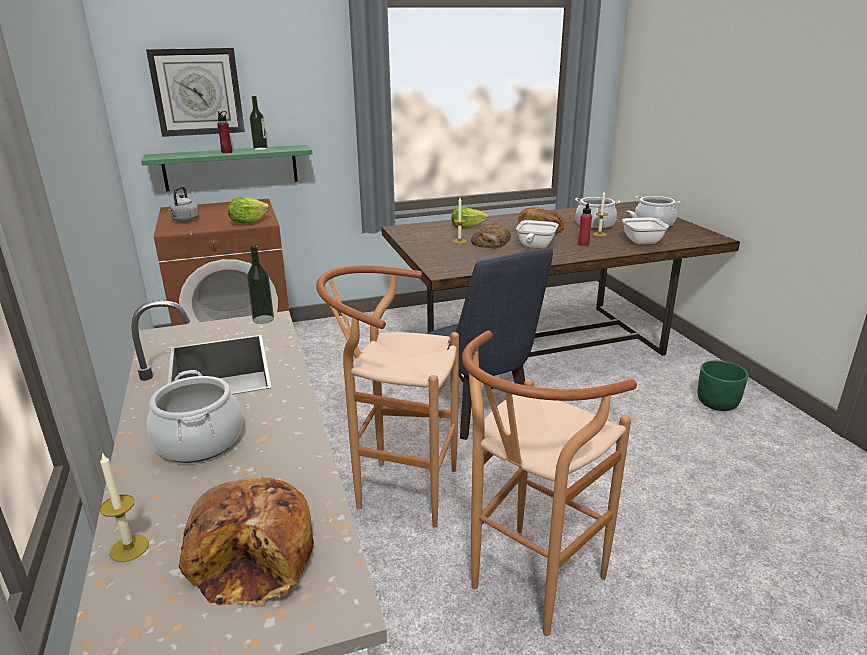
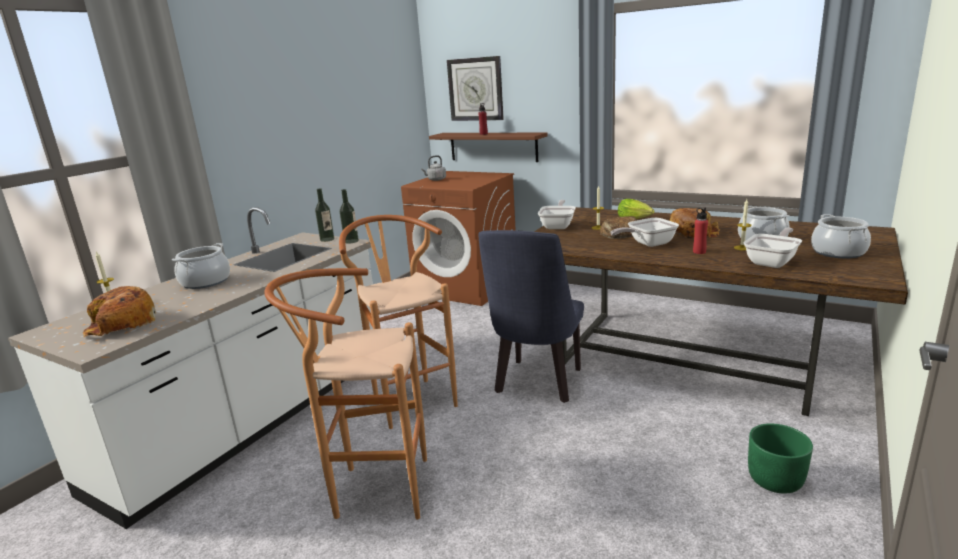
camera: 50 degrees right, 5 degrees down
green shelf [141,145,312,192] -> brown shelf [429,133,548,162]
lettuce [228,197,269,224] -> none
bottle [250,96,267,150] -> bottle moved to [315,188,334,242]
none -> frying pan [538,200,576,229]

